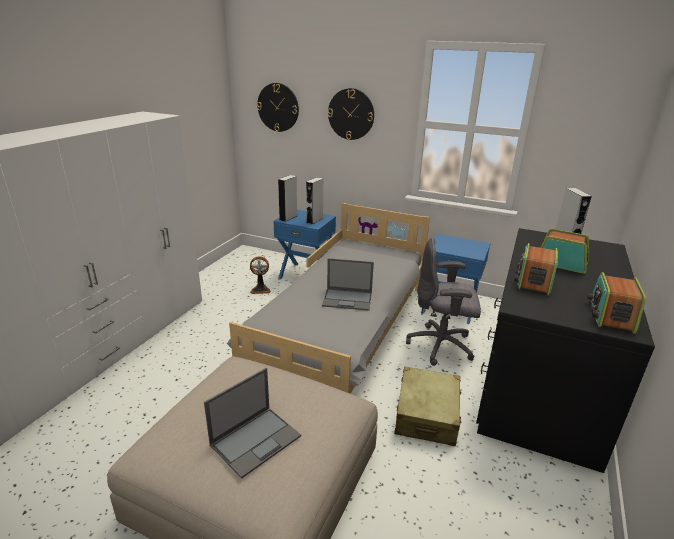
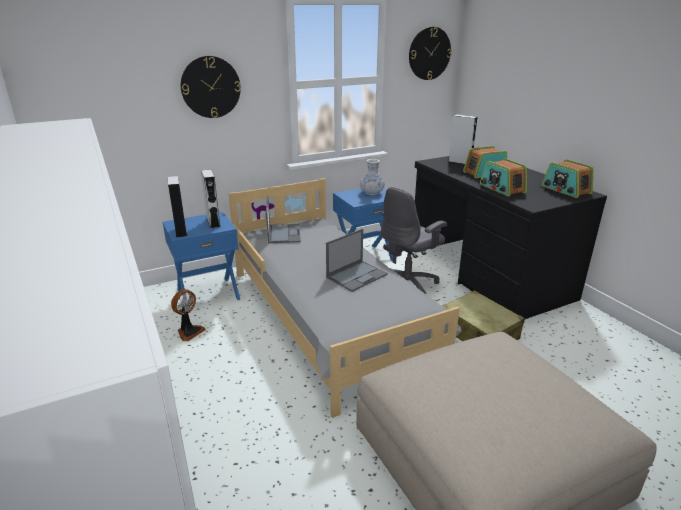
camera: 50 degrees left, 0 degrees up
laptop [204,368,301,479] -> laptop moved to [266,196,301,244]
wall clock [257,83,299,132] -> wall clock moved to [409,27,452,80]
none -> vase [360,159,385,195]

